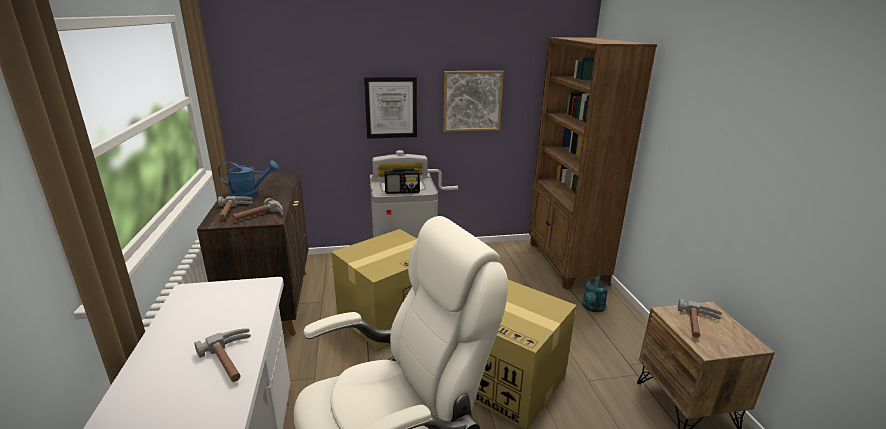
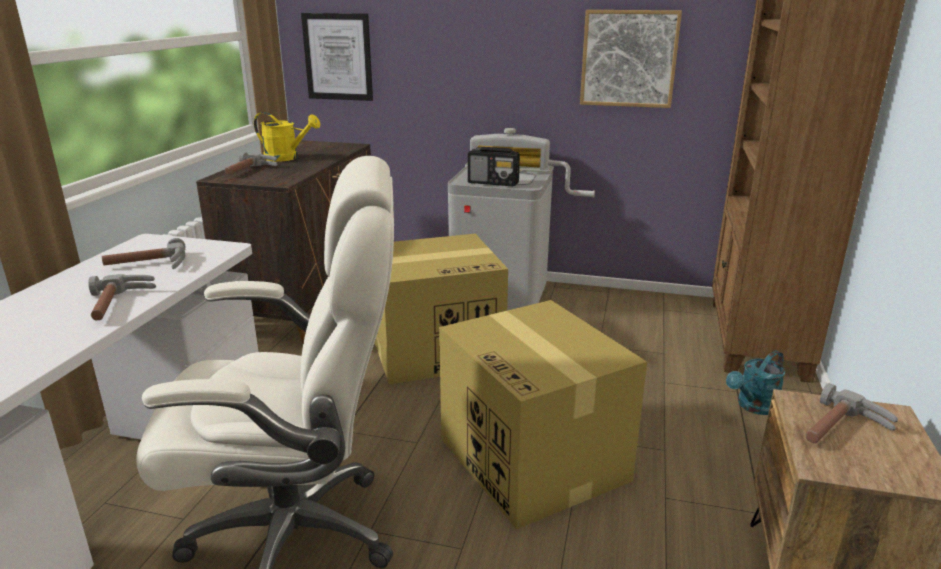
camera: 25 degrees right, 0 degrees up
blue watering can [218,160,279,198] -> yellow watering can [254,112,321,162]
hammer [233,198,283,220] -> hammer moved to [102,238,185,269]
picture [364,77,417,139] -> picture moved to [301,13,373,101]

